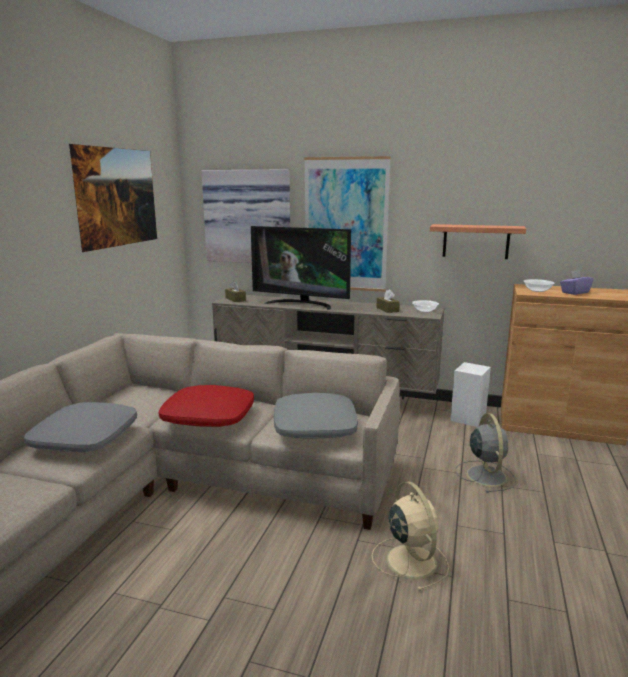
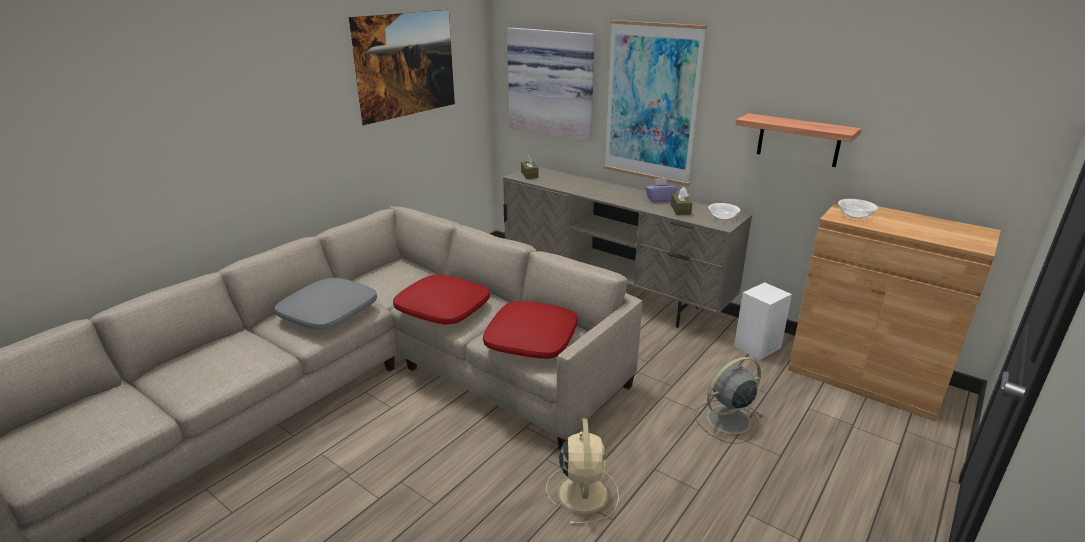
camera: 20 degrees right, 10 degrees up
television [251,226,351,310] -> none
grey pillow [274,393,358,438] -> red pillow [483,301,577,359]
grey fan [456,413,516,493] -> grey fan turned 135 degrees counterclockwise [695,357,763,444]
purple tissue box [560,270,594,295] -> purple tissue box moved to [645,178,677,202]

